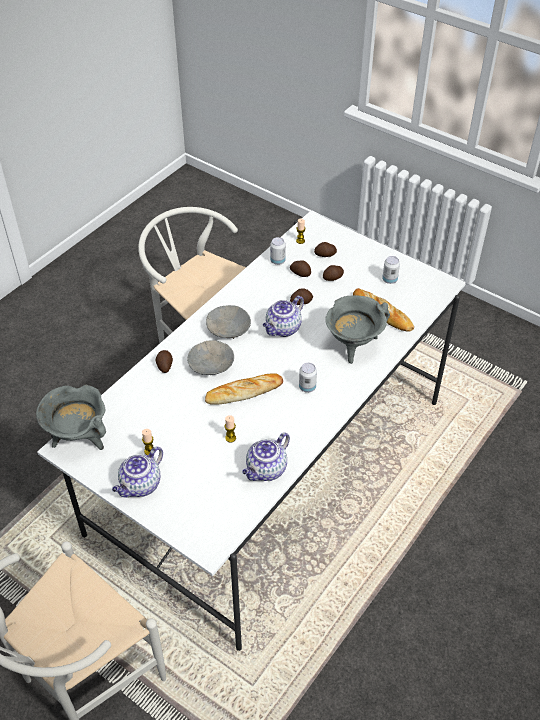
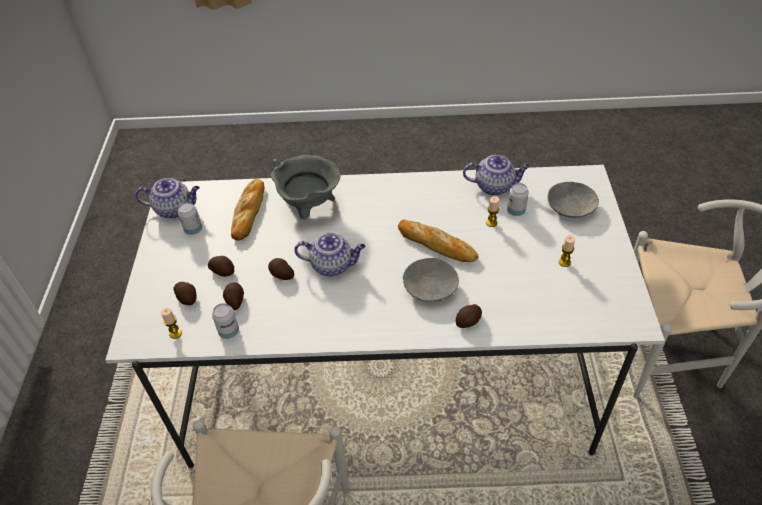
camera: 125 degrees left, 0 degrees up
grey cooking pot [36,385,106,450] -> none
teapot [112,447,163,498] -> teapot moved to [135,178,200,219]
grey bowl [206,305,251,339] -> grey bowl moved to [548,182,599,218]
can [299,363,317,393] -> can moved to [507,183,529,216]

